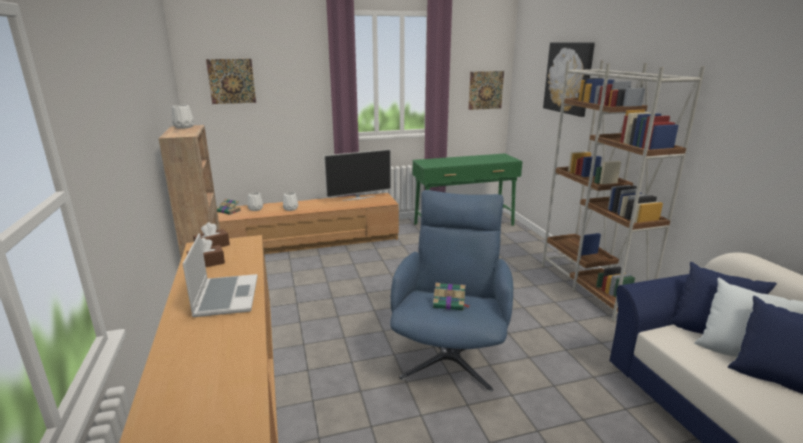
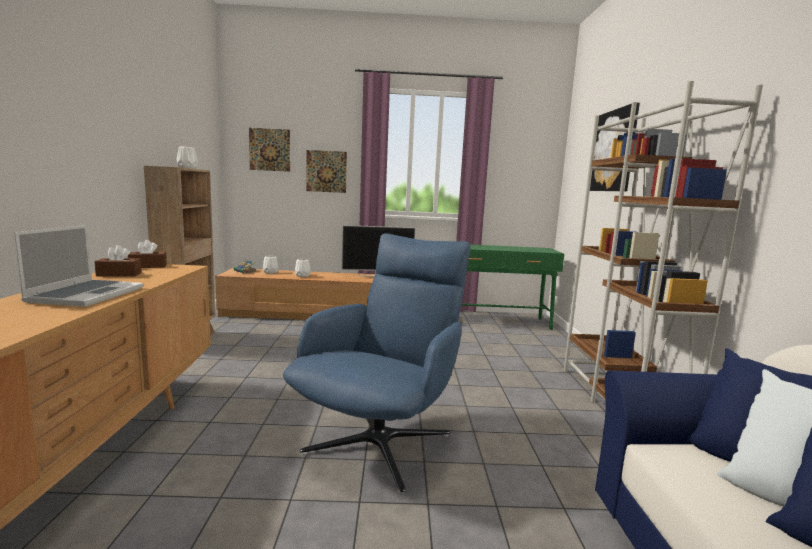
camera: 15 degrees right, 10 degrees down
book [433,283,470,311] -> none
picture [468,71,504,110] -> picture moved to [306,150,347,193]

